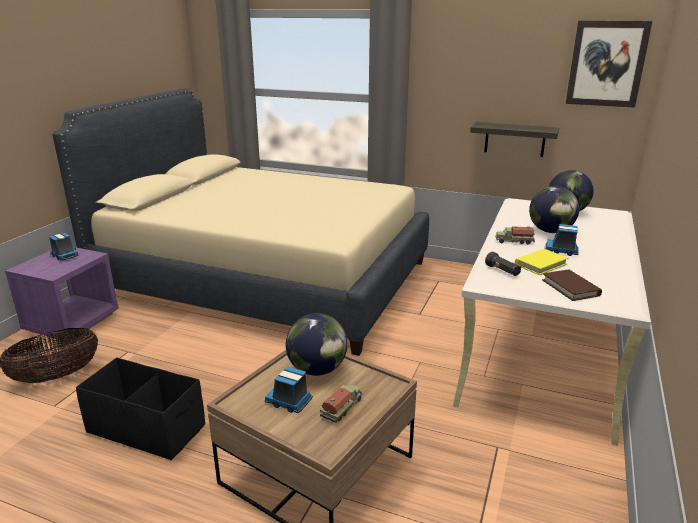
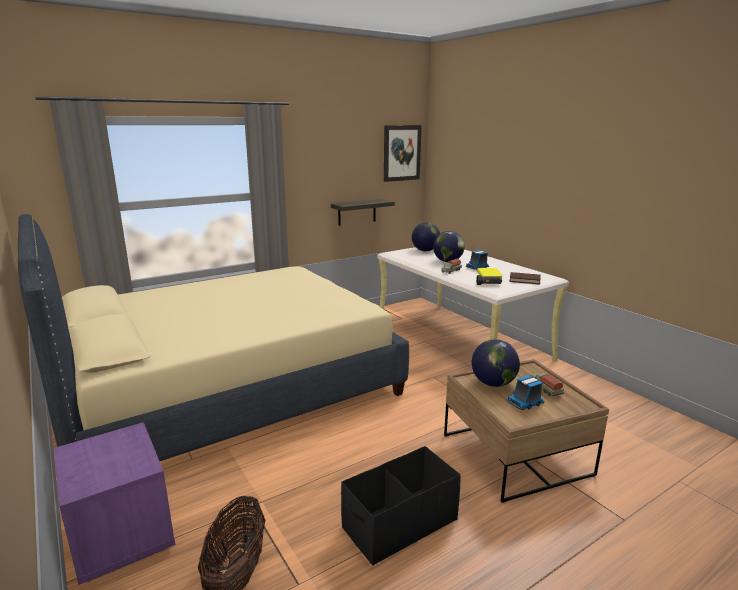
camera: 55 degrees left, 5 degrees down
toy truck [49,233,79,261] -> none

